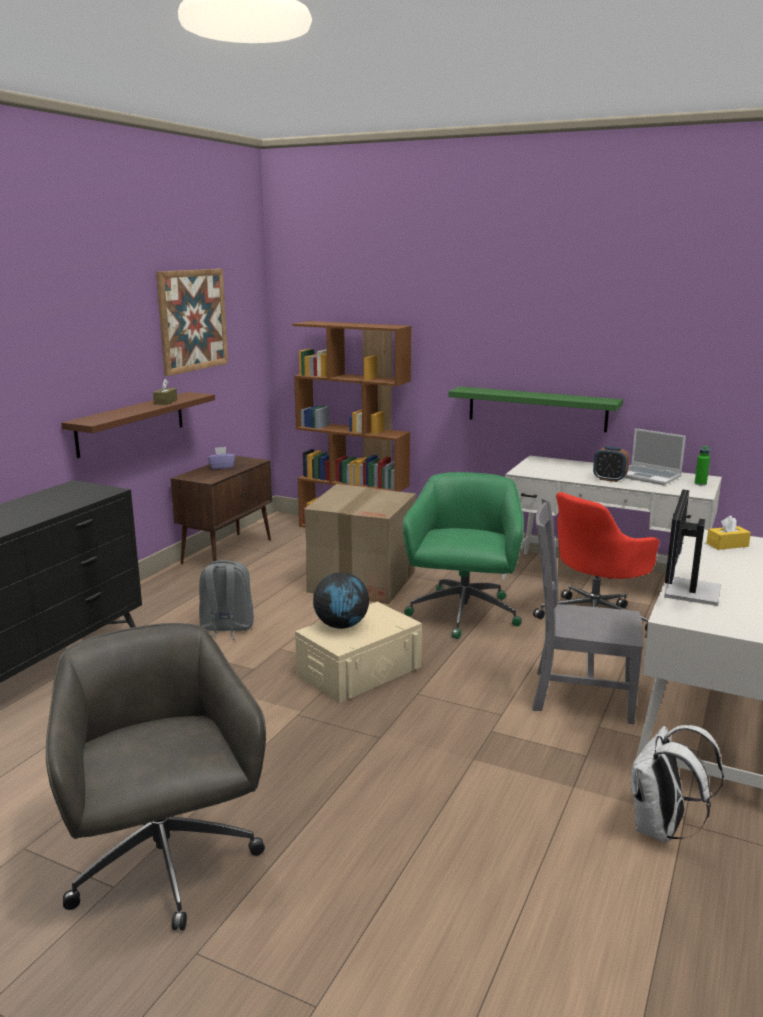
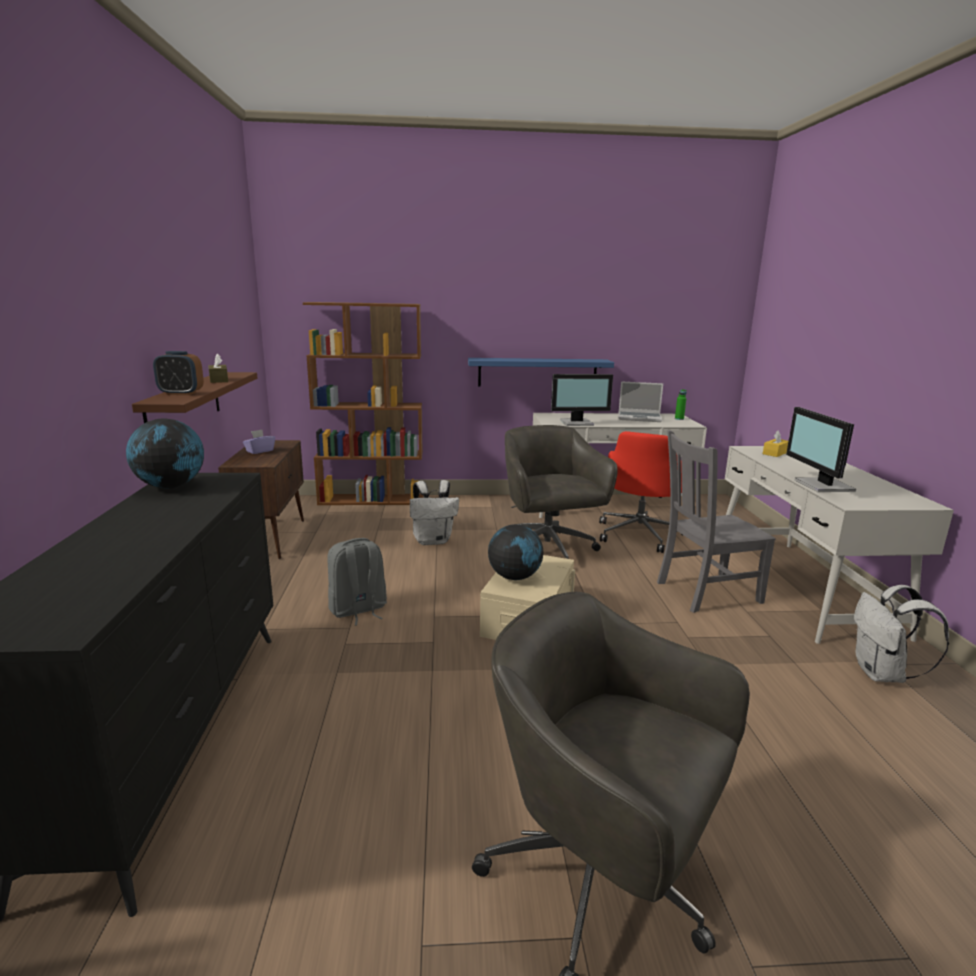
camera: 30 degrees left, 0 degrees up
picture [156,269,228,376] -> none
cardboard box [304,484,416,604] -> white backpack [410,480,459,545]
green office chair [403,472,524,639] -> grey office chair [505,425,618,559]
green shelf [448,387,623,432] -> blue shelf [468,358,614,386]
alarm clock [593,446,629,482] -> alarm clock moved to [153,351,204,395]
none -> globe [126,419,204,489]
none -> monitor [551,374,613,426]

